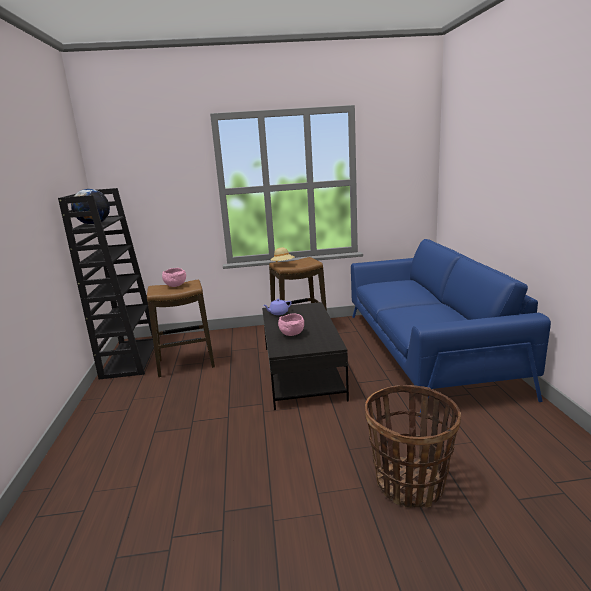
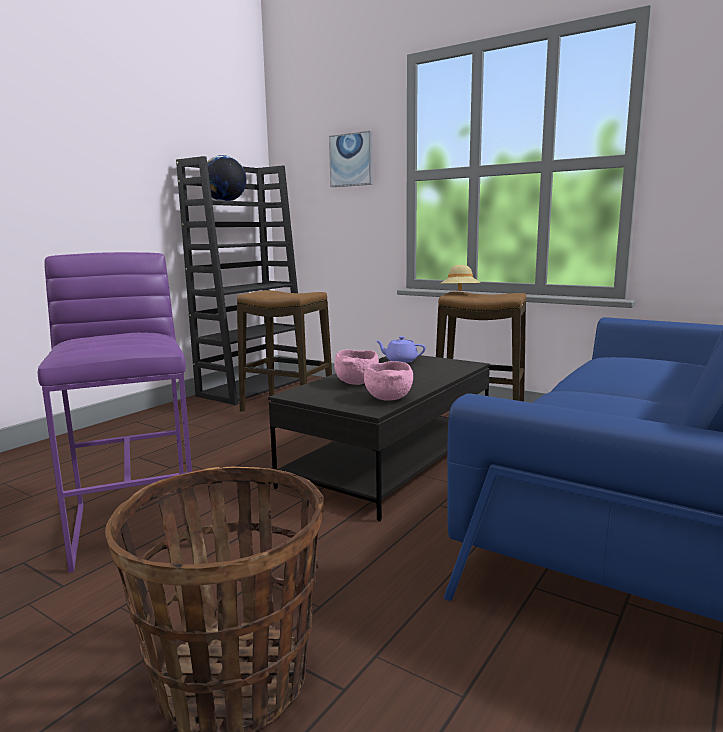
camera: 40 degrees right, 5 degrees down
pink bowl [162,268,186,287] -> pink bowl moved to [364,361,413,401]
none -> purple stool [38,252,192,573]
none -> picture [329,131,373,187]

